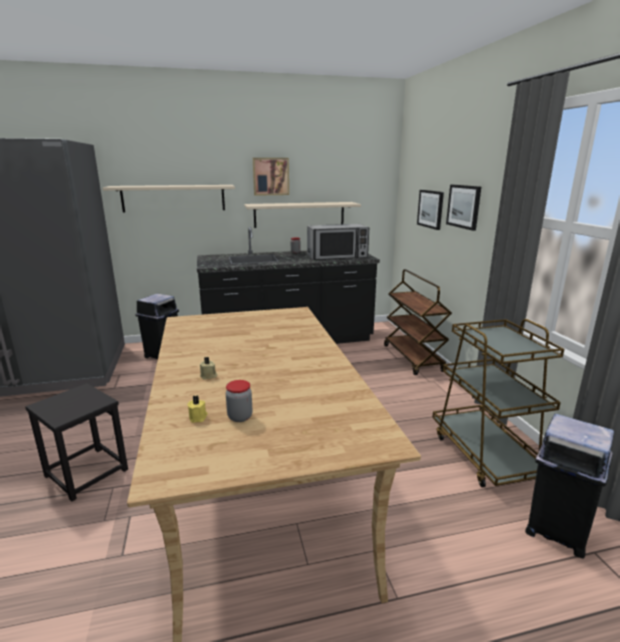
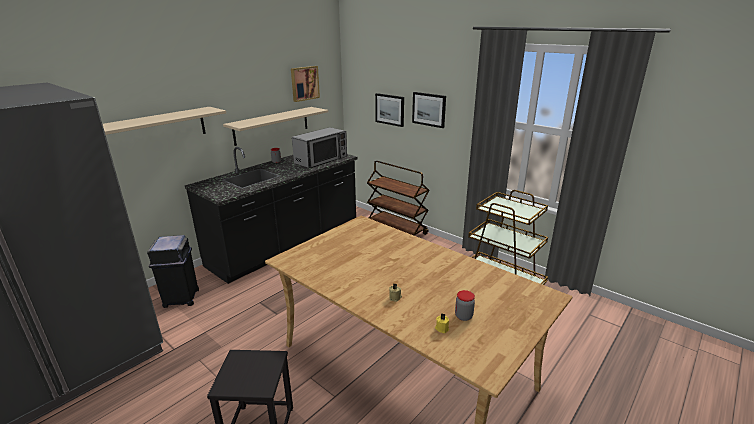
camera: 35 degrees left, 5 degrees up
picture [253,158,289,196] -> picture moved to [291,66,320,102]
black trash can [525,414,614,559] -> none

